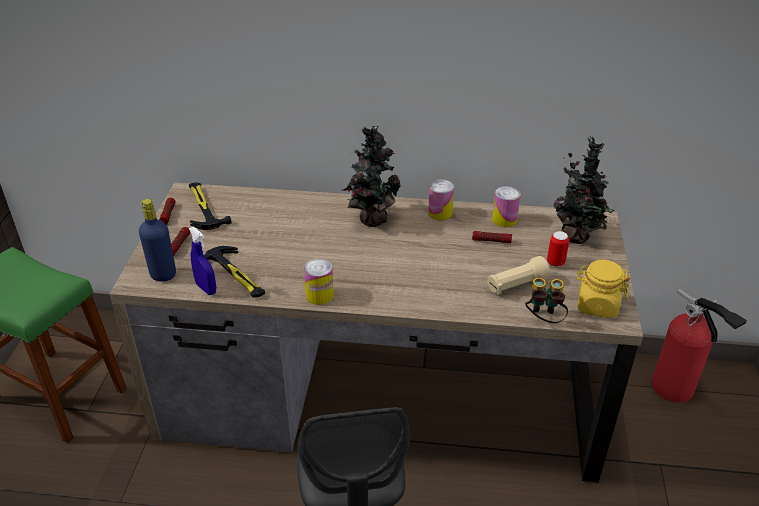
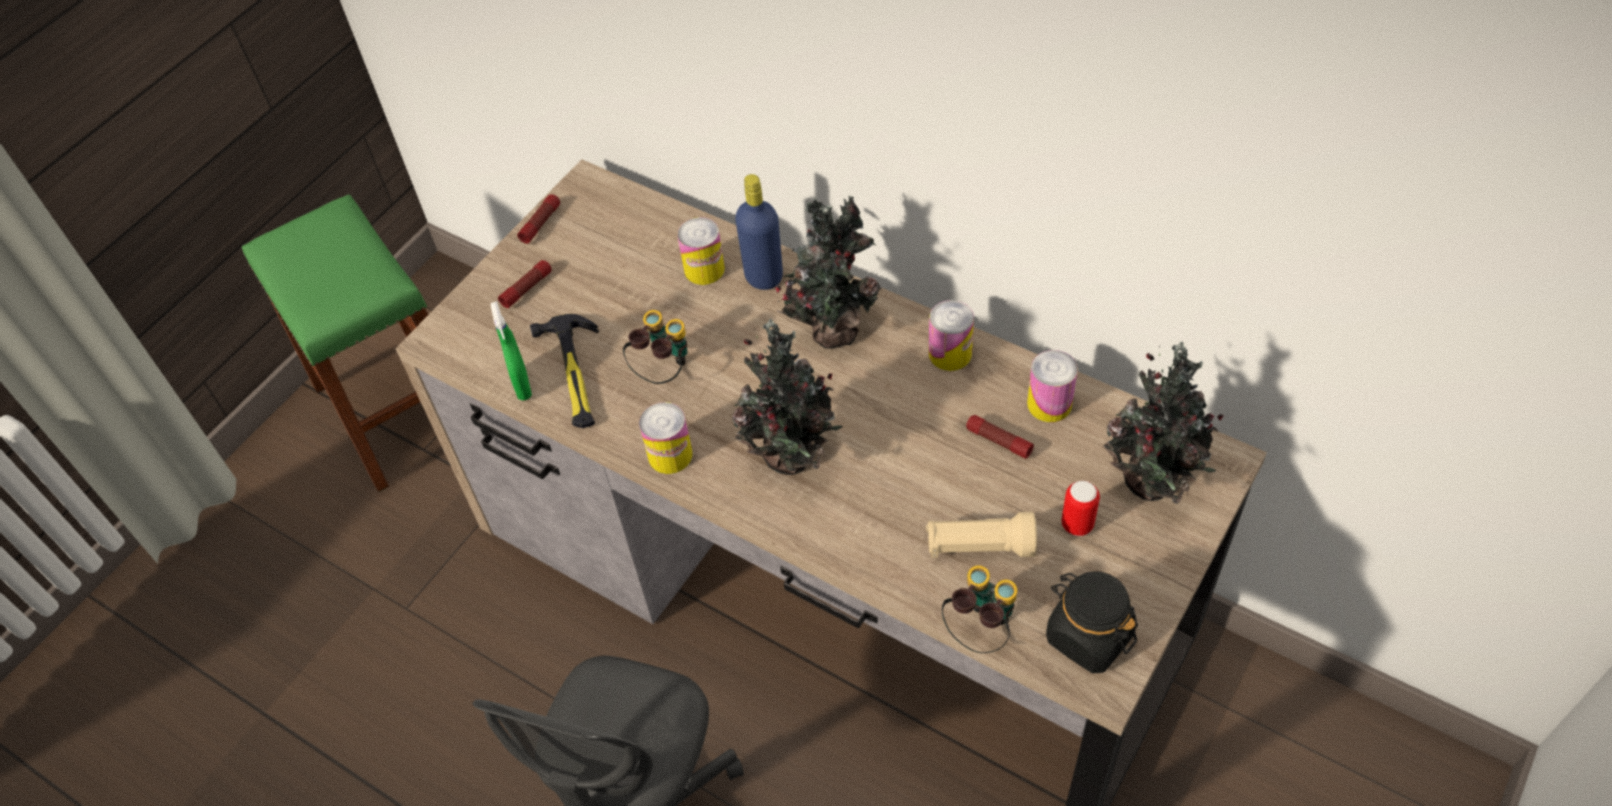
camera: 30 degrees right, 15 degrees up
blue bottle [139,199,176,282] -> blue bottle moved to [735,174,783,290]
hammer [189,183,232,230] -> none
blue spray bottle [189,226,216,295] -> green spray bottle [491,301,532,401]
yellow jar [576,260,630,318] -> black jar [1046,571,1138,673]
fire extinguisher [652,289,747,402] -> none
none -> binoculars [623,310,688,384]
none -> can [677,217,725,285]
none -> potted plant [732,318,843,475]

